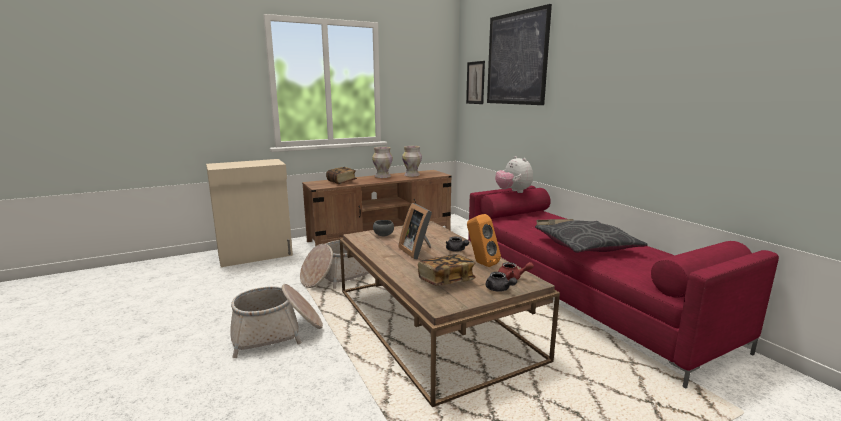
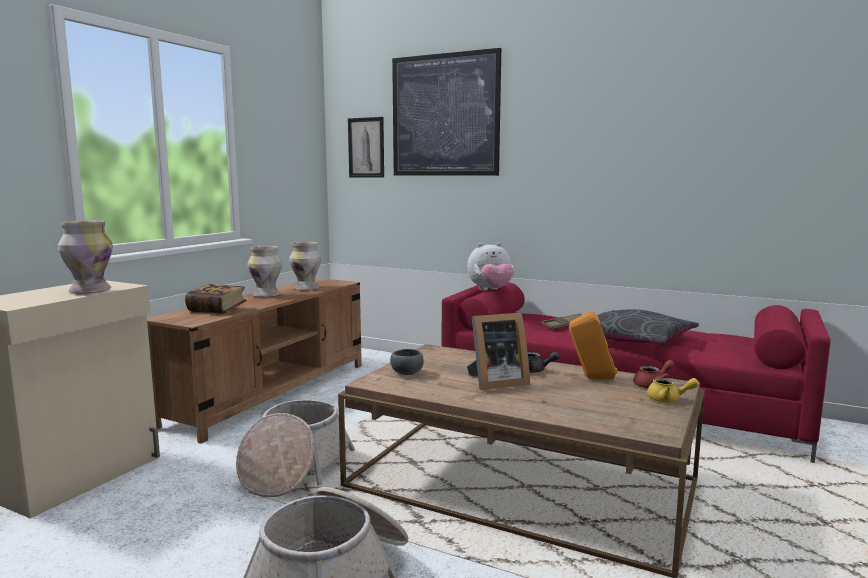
camera: 35 degrees left, 5 degrees down
picture frame [398,203,432,259] -> picture frame turned 45 degrees counterclockwise [467,312,530,390]
book [418,254,475,286] -> none
grey teapot [486,272,517,292] -> yellow teapot [647,378,699,402]
plush toy [495,156,533,193] -> plush toy turned 45 degrees counterclockwise [467,242,514,291]
none -> vase [58,220,113,294]

